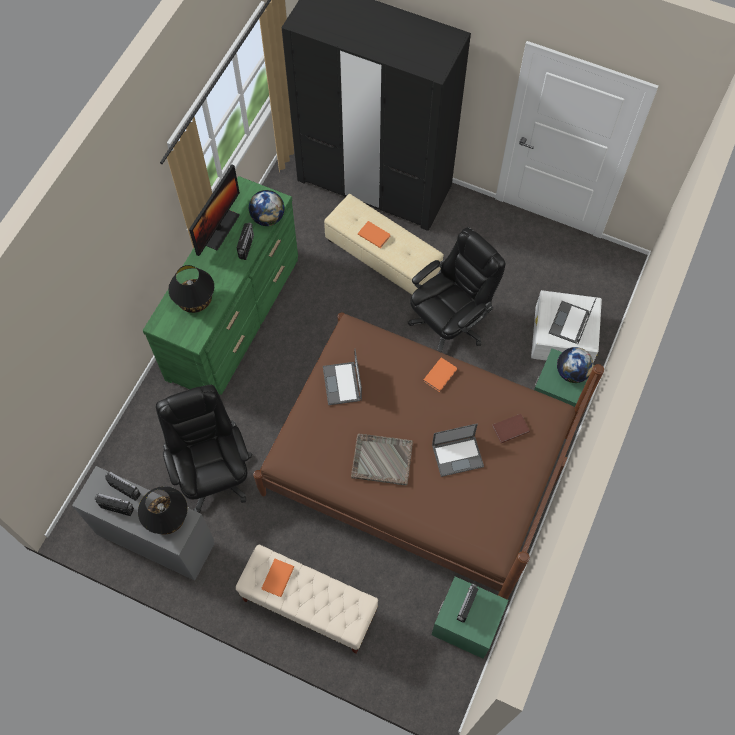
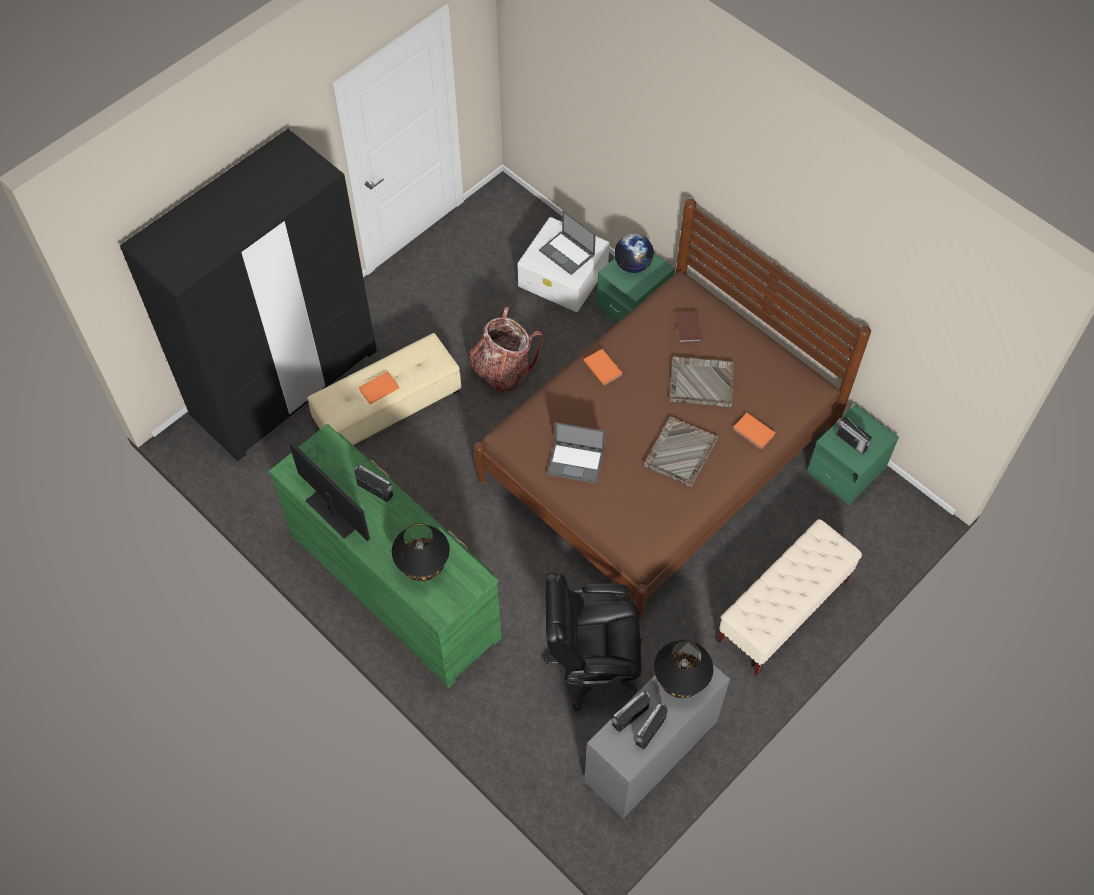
camera: 70 degrees left, 5 degrees down
globe [249,190,285,226] -> none
orange book [261,559,294,597] -> orange book moved to [733,413,776,450]
black office chair [408,227,505,353] -> backpack [469,307,543,393]
laptop [432,423,484,477] -> grey tray [669,356,734,407]

